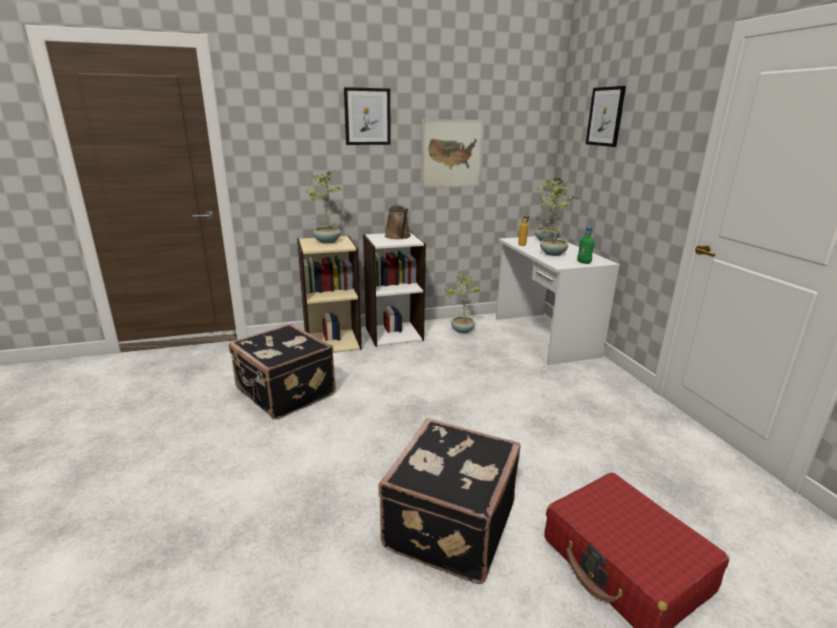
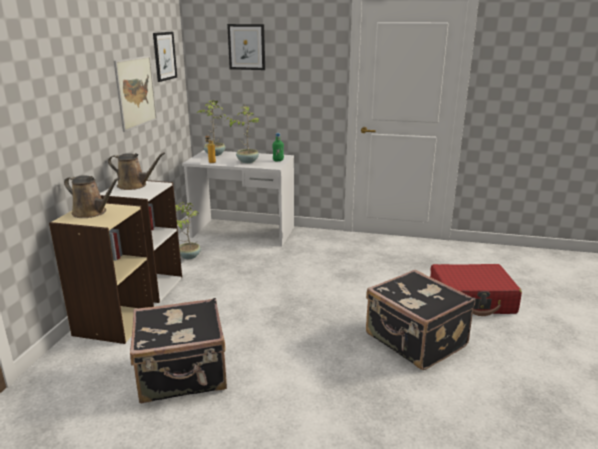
camera: 60 degrees left, 0 degrees up
potted plant [306,171,342,244] -> brown watering can [64,175,120,218]
picture [344,87,391,145] -> picture moved to [153,32,177,82]

